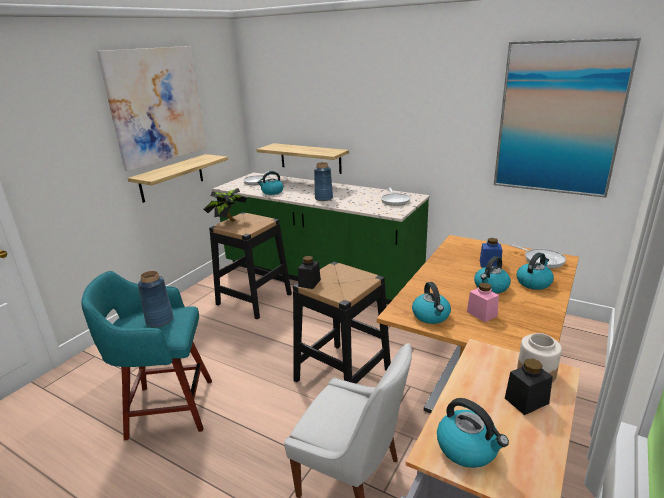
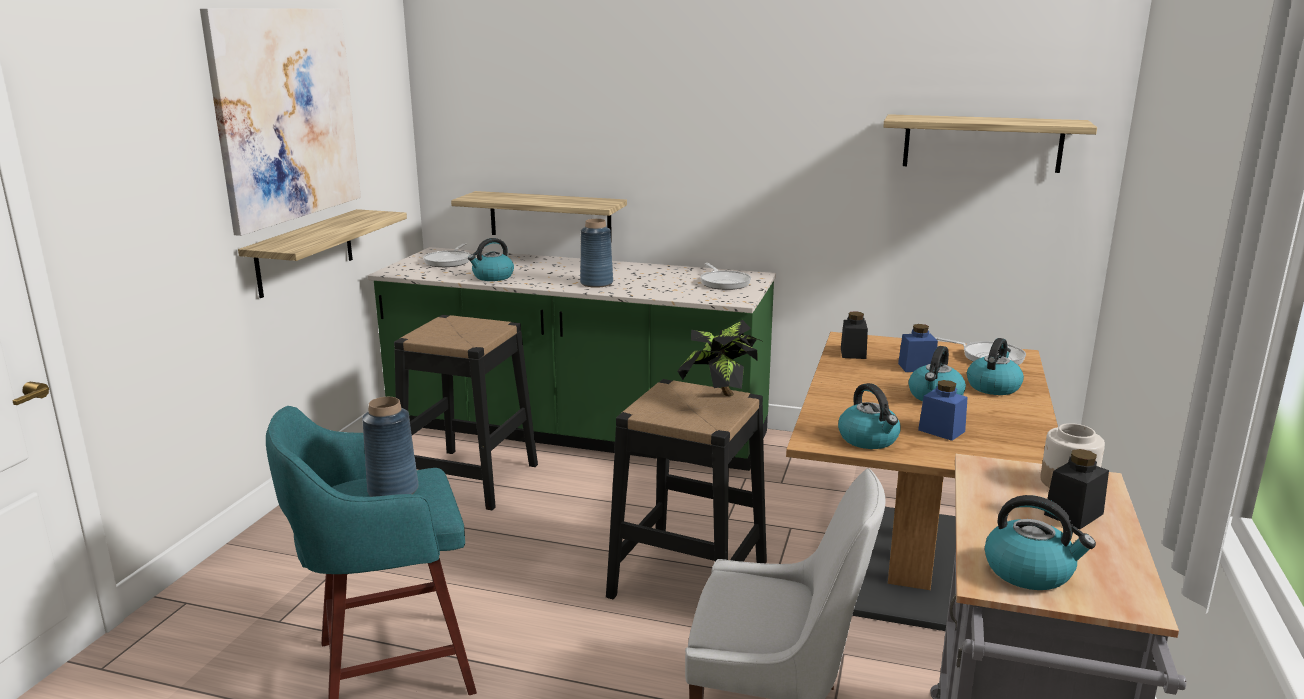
camera: 15 degrees left, 5 degrees down
potted plant [204,188,247,222] -> potted plant moved to [677,320,764,396]
black jar [298,256,321,289] -> black jar moved to [841,311,868,359]
pink jar [467,283,499,322] -> blue jar [918,380,968,441]
picture [494,37,641,198] -> shelf [883,114,1097,173]

